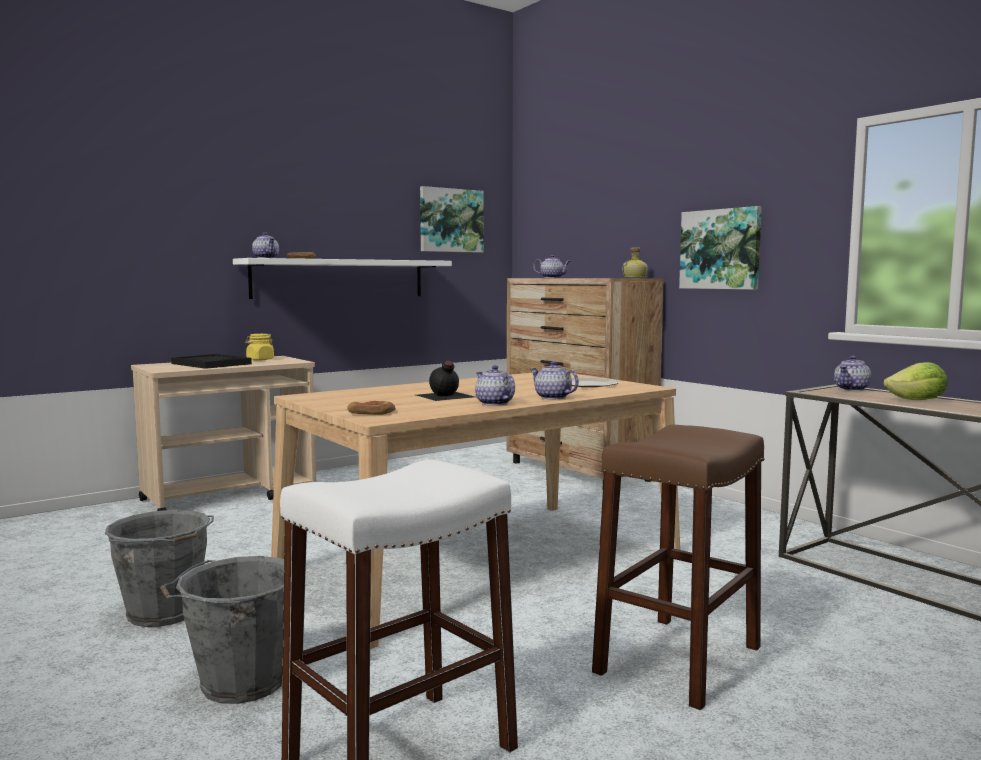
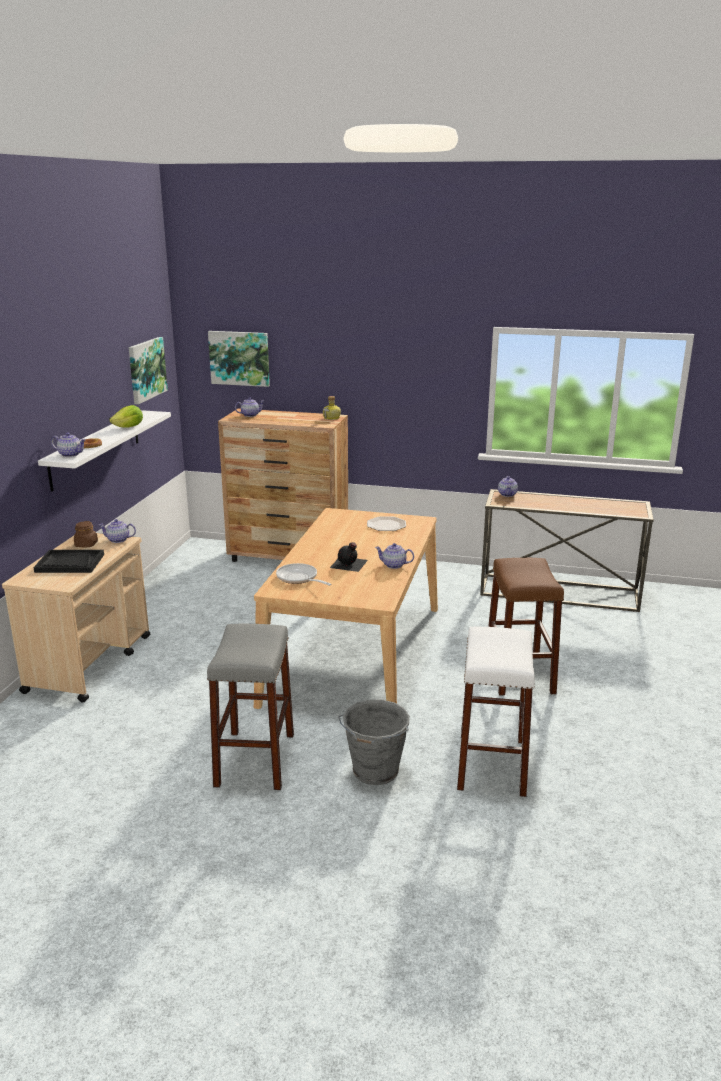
camera: 40 degrees left, 15 degrees up
grey bucket [105,510,214,627] -> grey stool [207,624,294,790]
yellow jar [245,334,274,361] -> brown jar [74,521,98,547]
bread [347,401,396,415] -> none
teapot [530,361,579,399] -> teapot moved to [98,519,136,543]
picture [679,206,762,290] -> picture moved to [208,331,270,387]
lettuce [883,362,948,400] -> lettuce moved to [110,405,143,427]
none -> frying pan [276,563,332,586]

